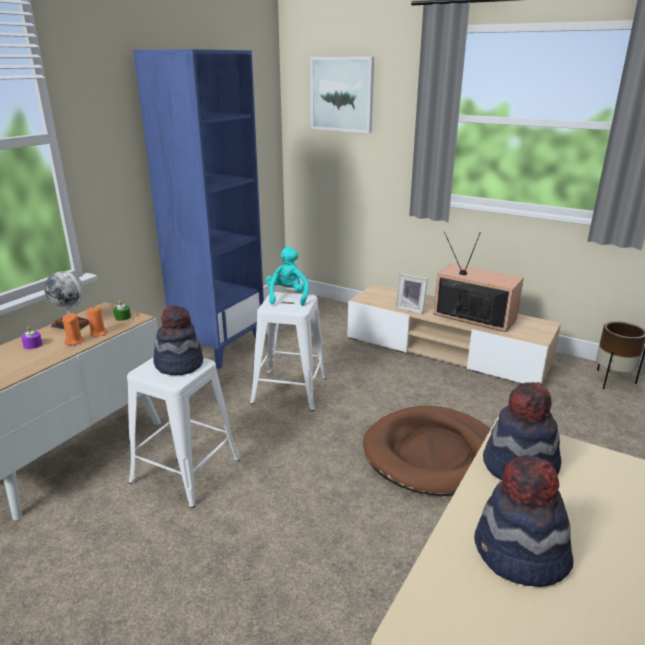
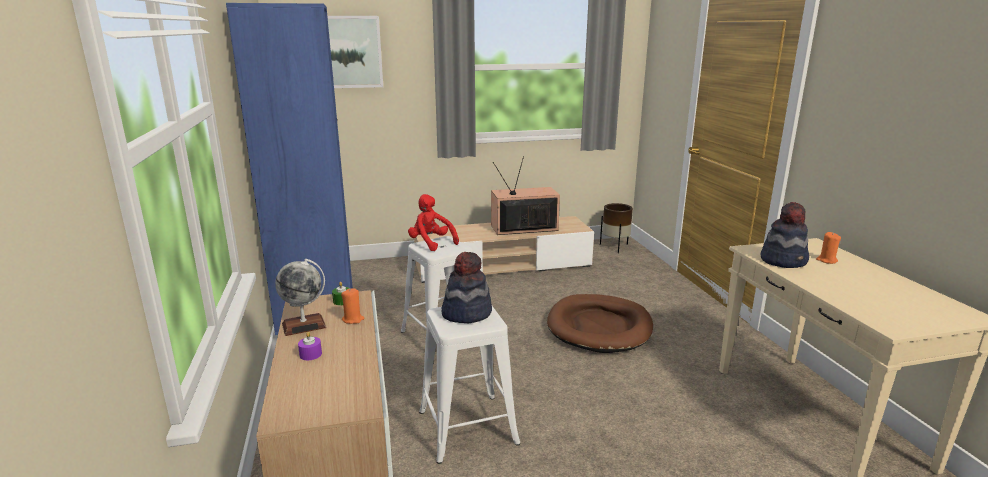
camera: 45 degrees left, 5 degrees down
orange candle [62,313,84,345] -> orange candle moved to [816,232,841,264]
turquoise plush toy [266,247,309,306] -> red plush toy [408,194,459,251]
picture frame [396,273,428,314] -> none
hat [474,455,573,587] -> none

